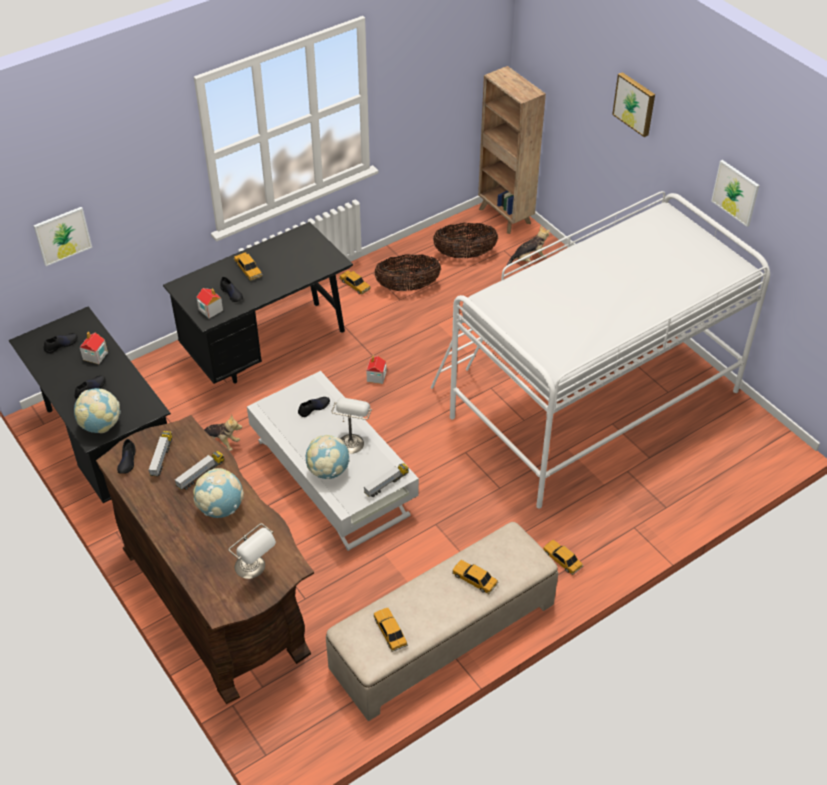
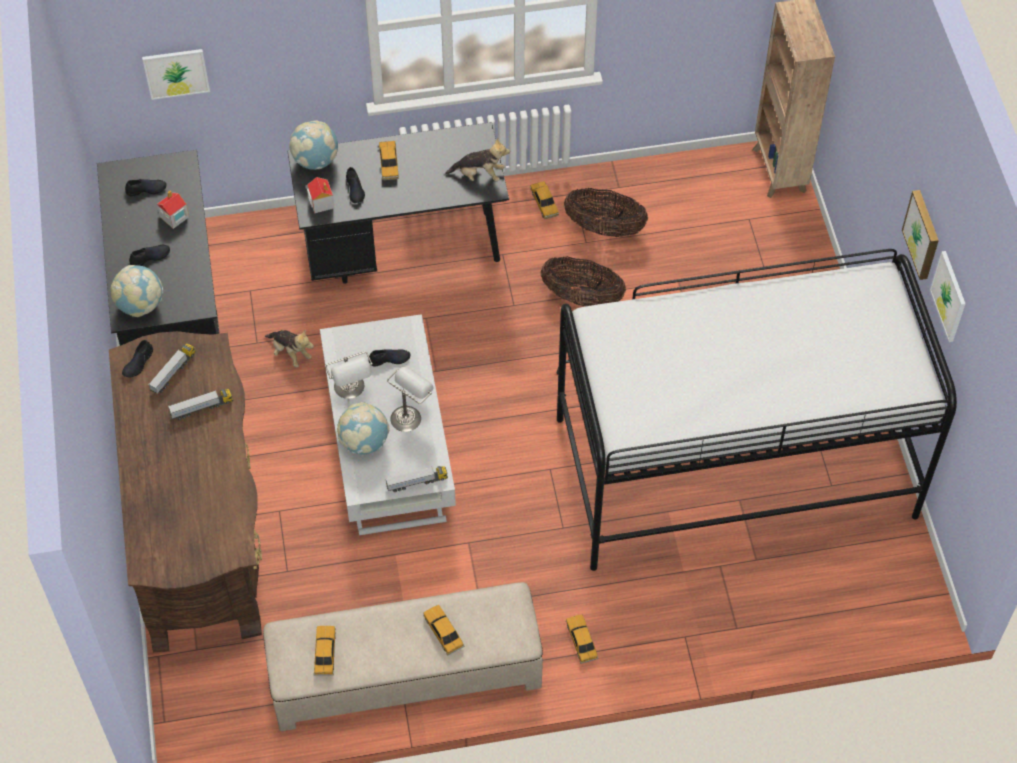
camera: 25 degrees right, 10 degrees up
globe [193,468,244,518] -> globe moved to [289,120,338,170]
white table lamp [228,523,276,579] -> white table lamp moved to [325,352,373,399]
toy house [366,356,387,384] -> none
white bed [430,191,770,509] -> black bed [557,249,957,571]
basket [433,223,498,258] -> basket moved to [540,256,626,306]
plush toy [507,226,550,265] -> plush toy moved to [445,137,510,181]
picture [612,72,655,137] -> picture moved to [902,190,939,280]

